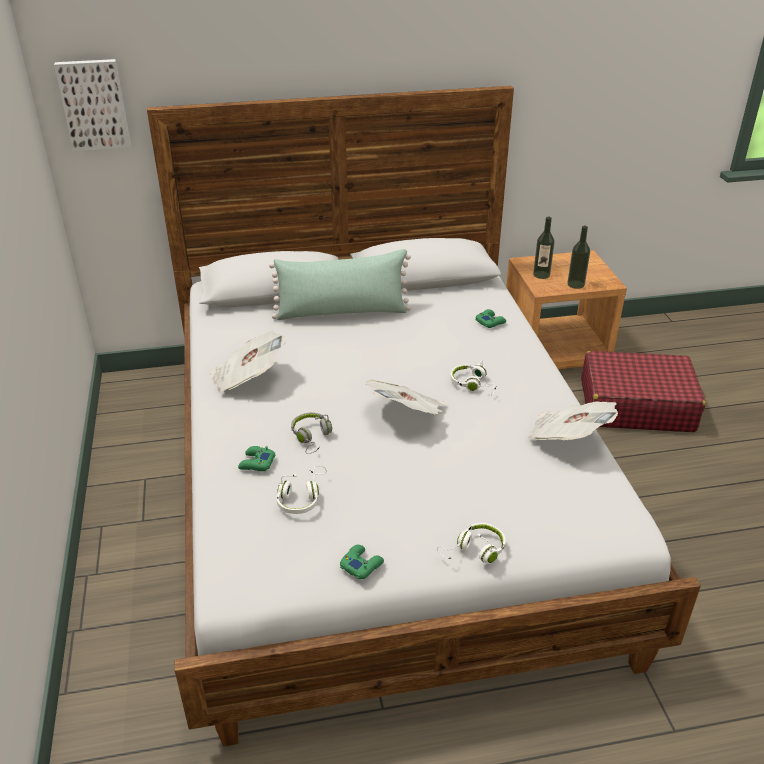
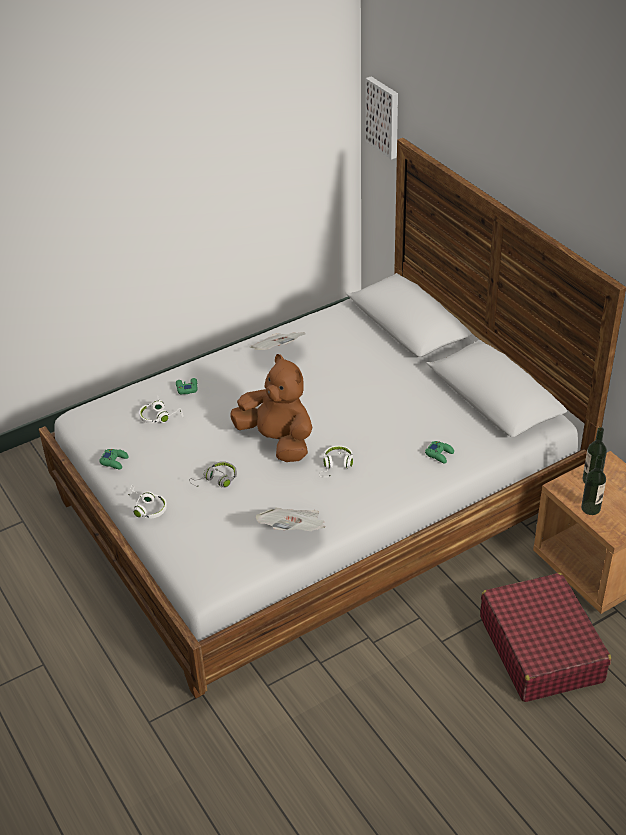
camera: 70 degrees right, 5 degrees up
green pillow [269,249,411,320] -> none
grey headphones [291,412,332,454] -> grey headphones moved to [189,461,237,488]
newspaper [365,379,446,415] -> brown plush toy [230,354,312,462]

